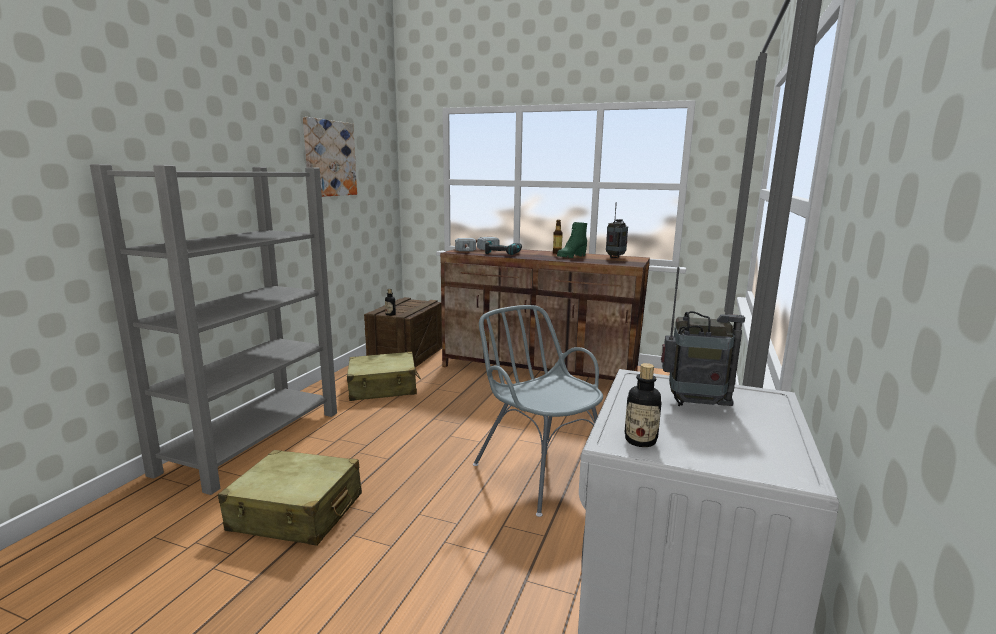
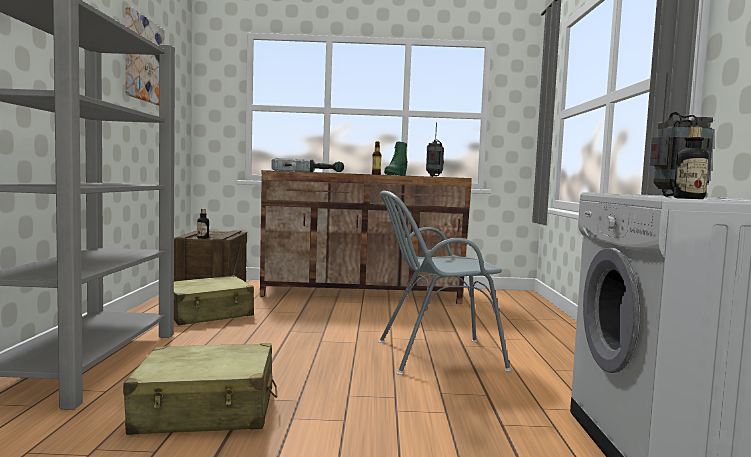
camera: 20 degrees left, 10 degrees down
grey chair [473,305,603,517] -> grey chair turned 45 degrees counterclockwise [378,191,511,375]

